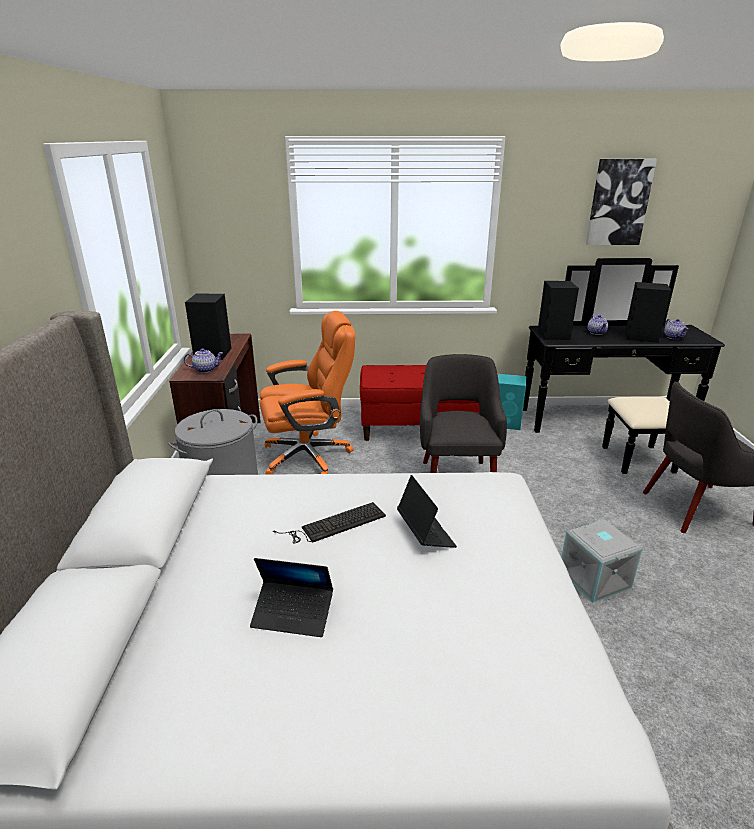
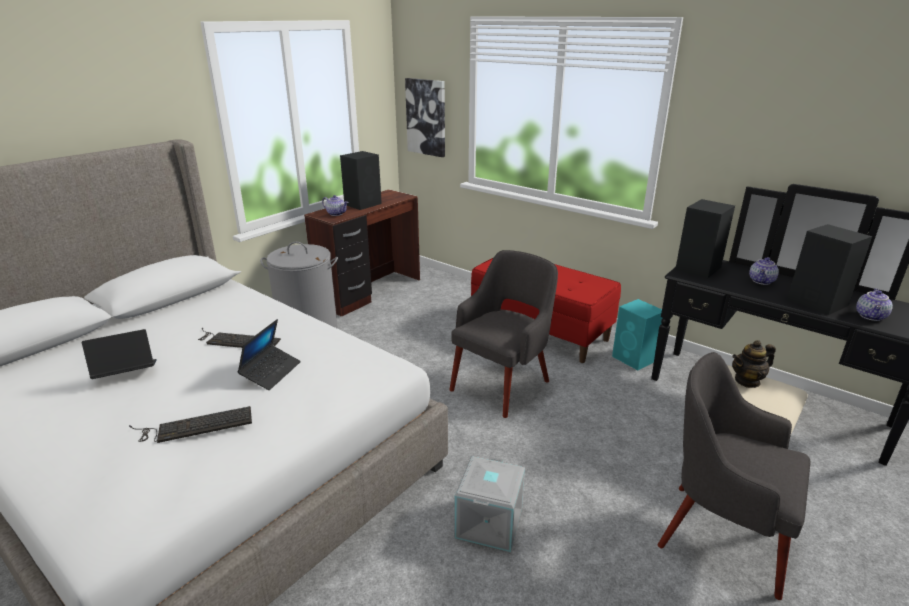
camera: 40 degrees right, 0 degrees up
laptop [250,558,333,637] -> laptop turned 105 degrees clockwise [82,329,156,379]
orange office chair [260,311,355,475] -> none
picture [586,159,657,245] -> picture moved to [405,78,445,157]
none -> keyboard [129,406,252,443]
none -> teapot [732,340,776,388]

